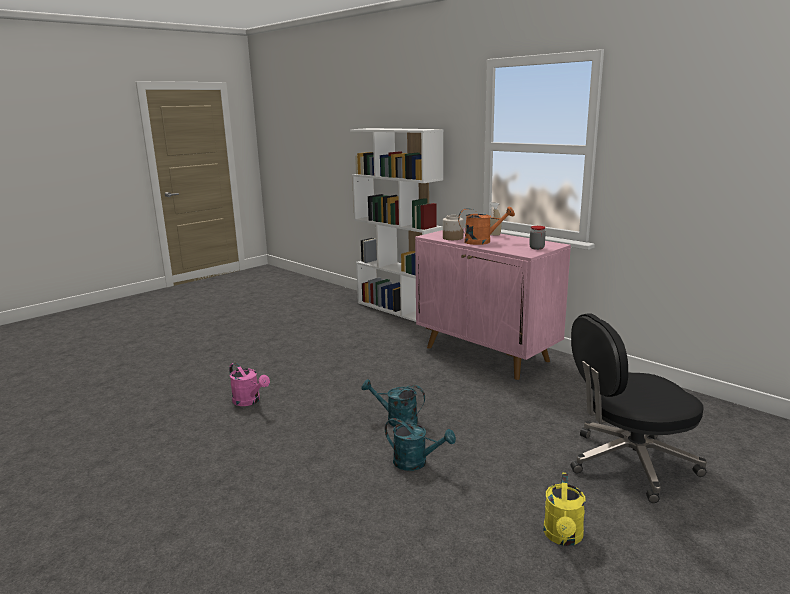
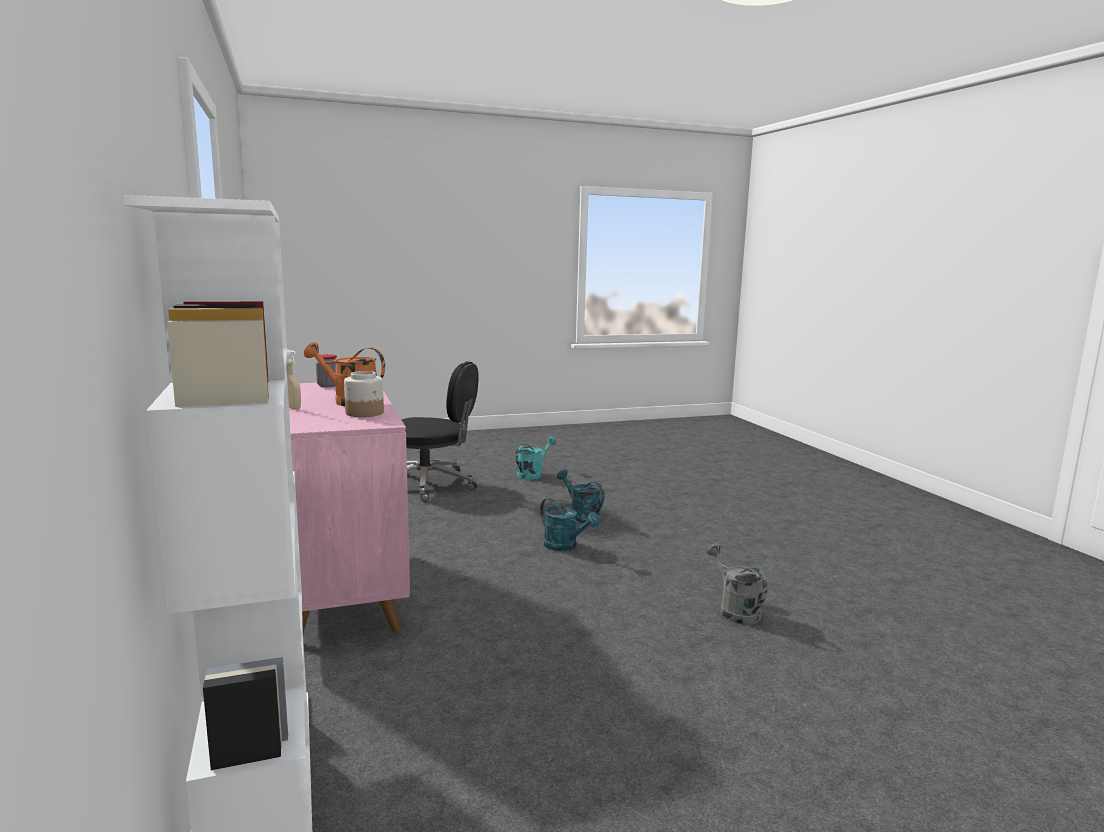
camera: 155 degrees left, 5 degrees down
pink watering can [229,363,270,406] -> grey watering can [706,543,767,624]
yellow watering can [543,472,586,546] -> turquoise watering can [515,436,557,480]

